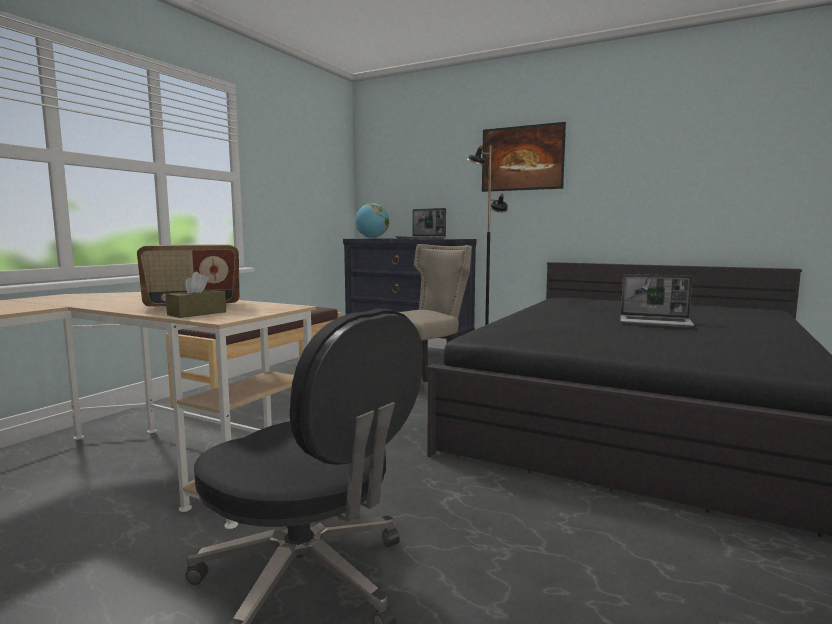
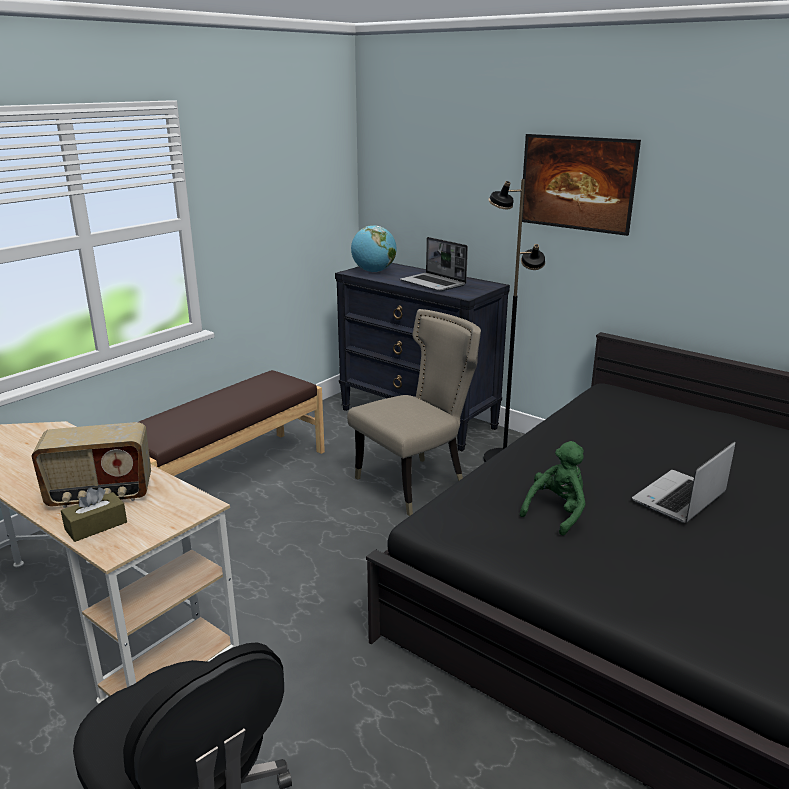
camera: 10 degrees right, 15 degrees up
laptop [620,274,694,328] -> laptop turned 105 degrees clockwise [632,442,736,523]
none -> green plush toy [520,441,586,536]

